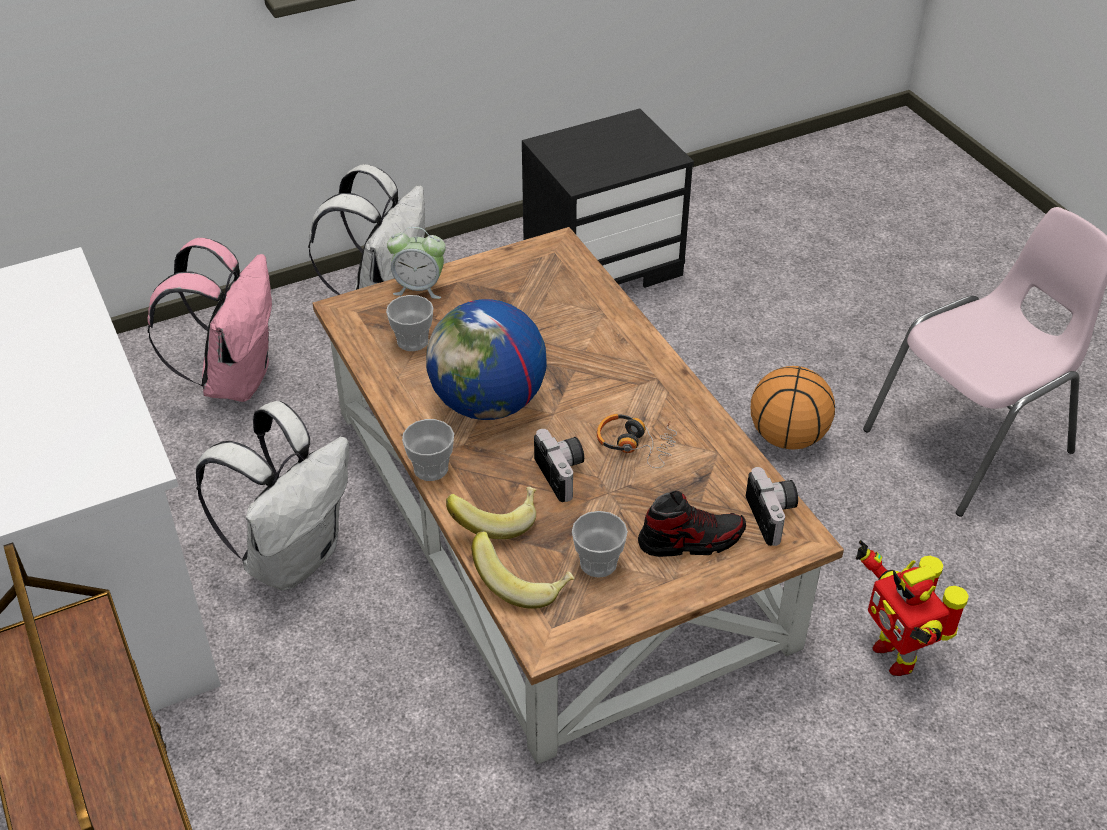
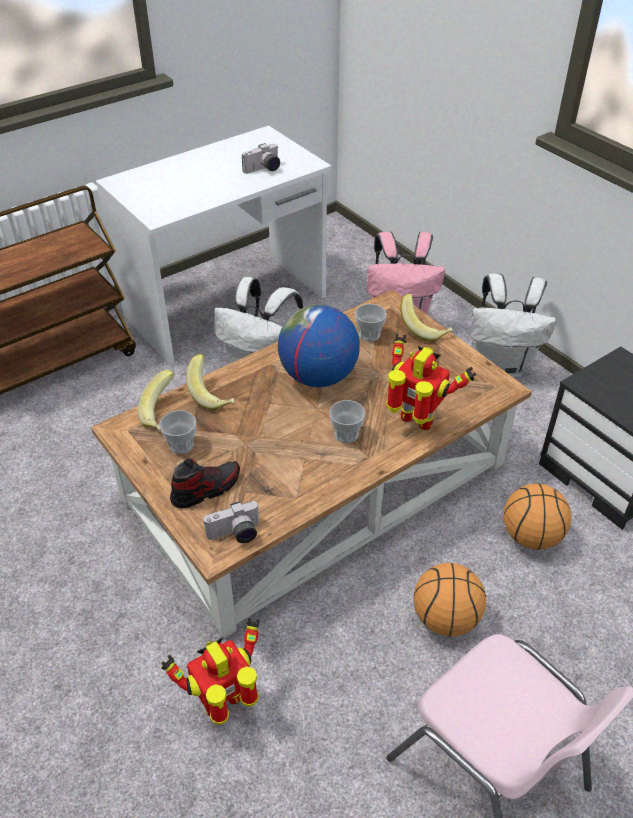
camera: 80 degrees right, 0 degrees up
alarm clock [387,227,446,299] -> banana [400,294,453,342]
cup [402,419,454,481] -> cup moved to [329,400,365,443]
camera [534,429,584,502] -> camera moved to [242,143,280,174]
headphones [597,414,677,468] -> none
shoe [638,491,746,557] -> shoe turned 105 degrees counterclockwise [170,458,240,509]
none -> toy robot [386,334,476,430]
none -> basketball [503,483,571,550]

